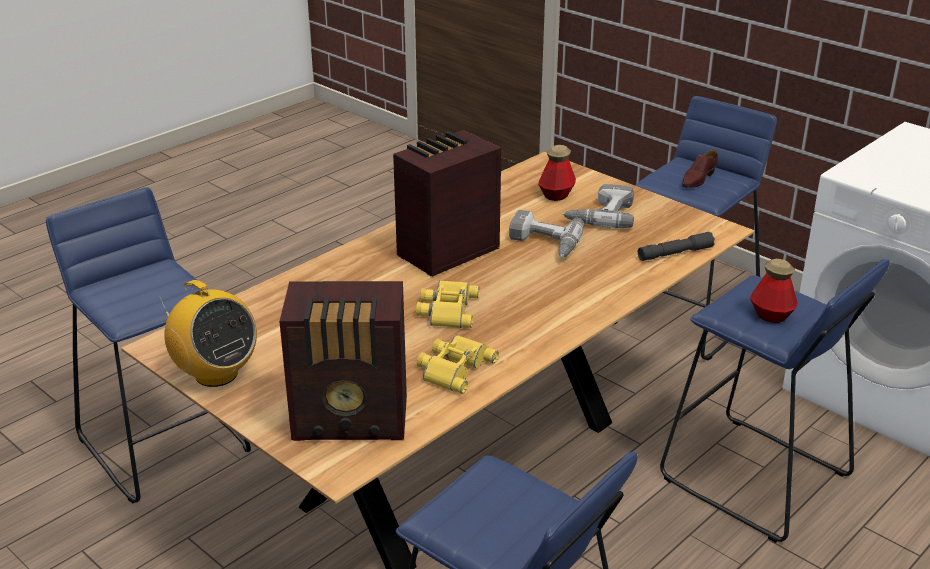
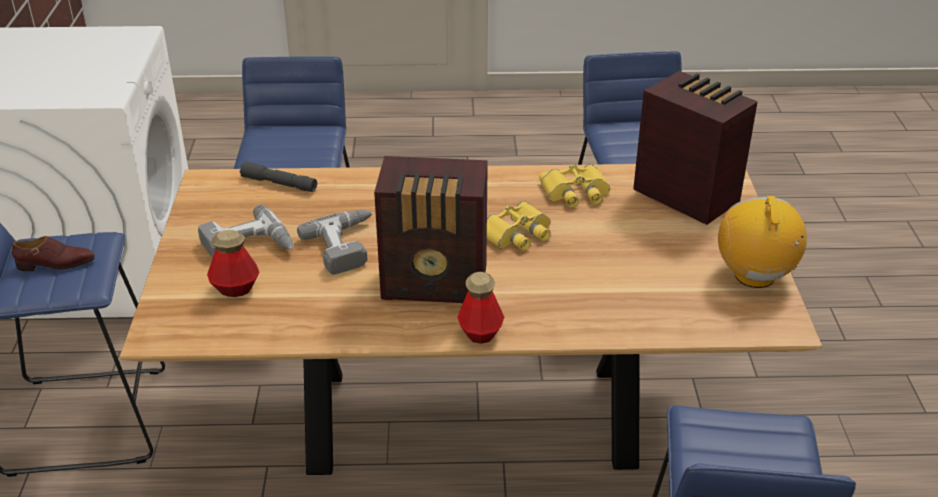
camera: 135 degrees left, 5 degrees up
bottle [750,259,798,323] -> bottle moved to [457,272,504,344]

